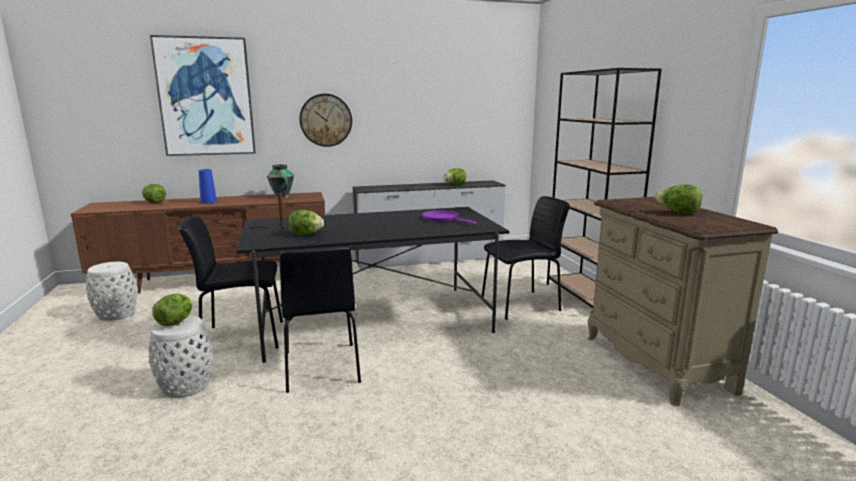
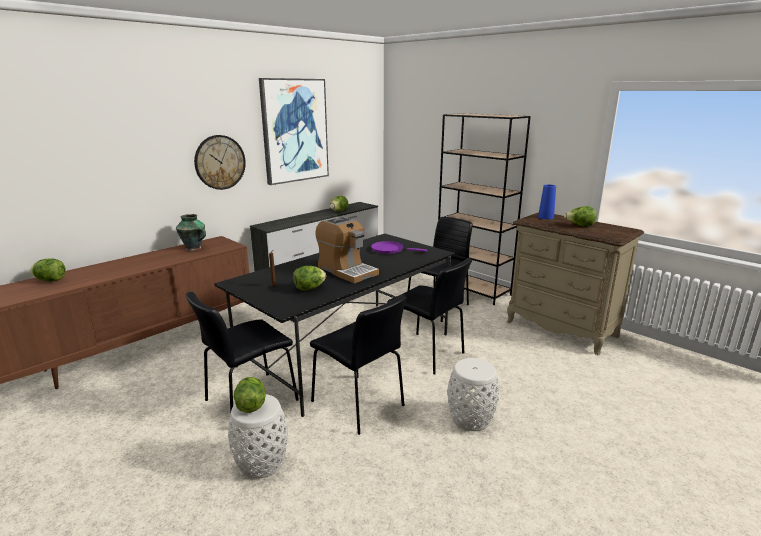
camera: 30 degrees left, 5 degrees up
white stool [86,262,137,321] -> white stool moved to [447,358,499,431]
picture [150,35,256,156] -> picture moved to [259,78,329,185]
blue vase [199,169,217,204] -> blue vase moved to [538,185,556,219]
none -> coffee machine [315,216,379,284]
none -> black chair [387,258,472,375]

